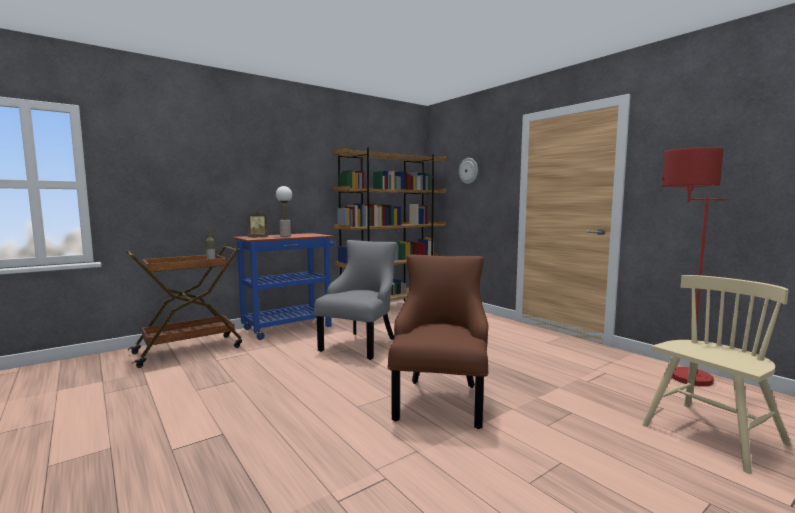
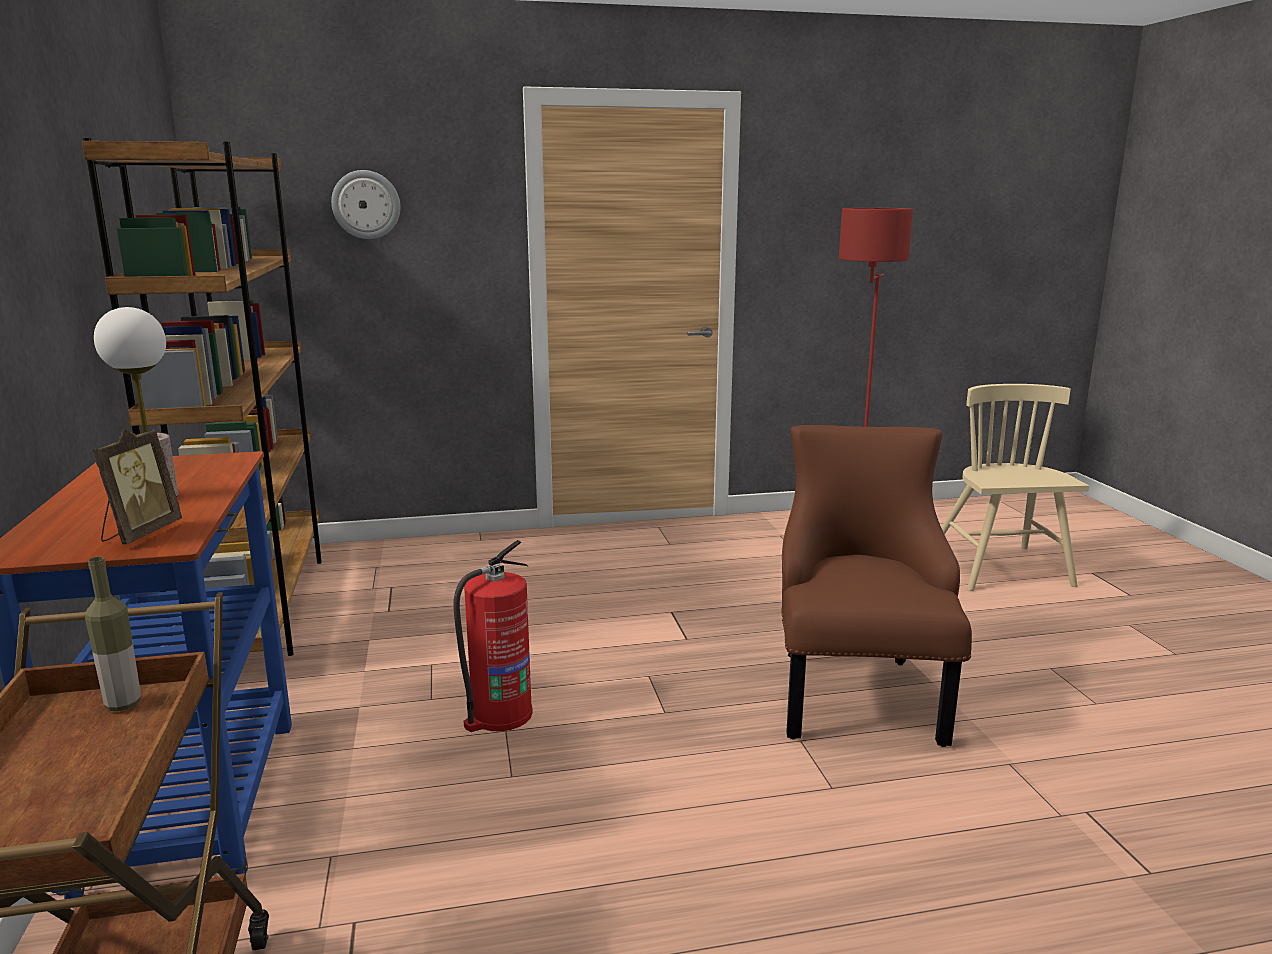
camera: 65 degrees left, 10 degrees up
grey chair [314,240,397,360] -> fire extinguisher [453,540,533,732]
brown chair [387,255,489,429] -> brown chair turned 60 degrees clockwise [781,425,972,747]

